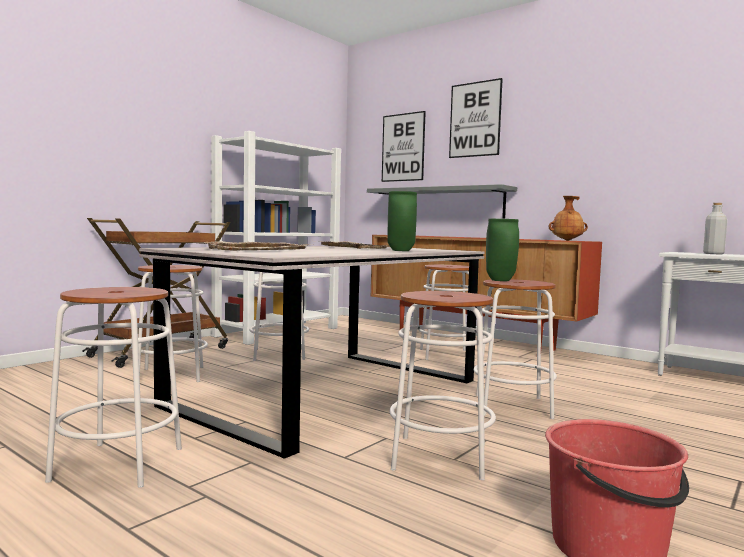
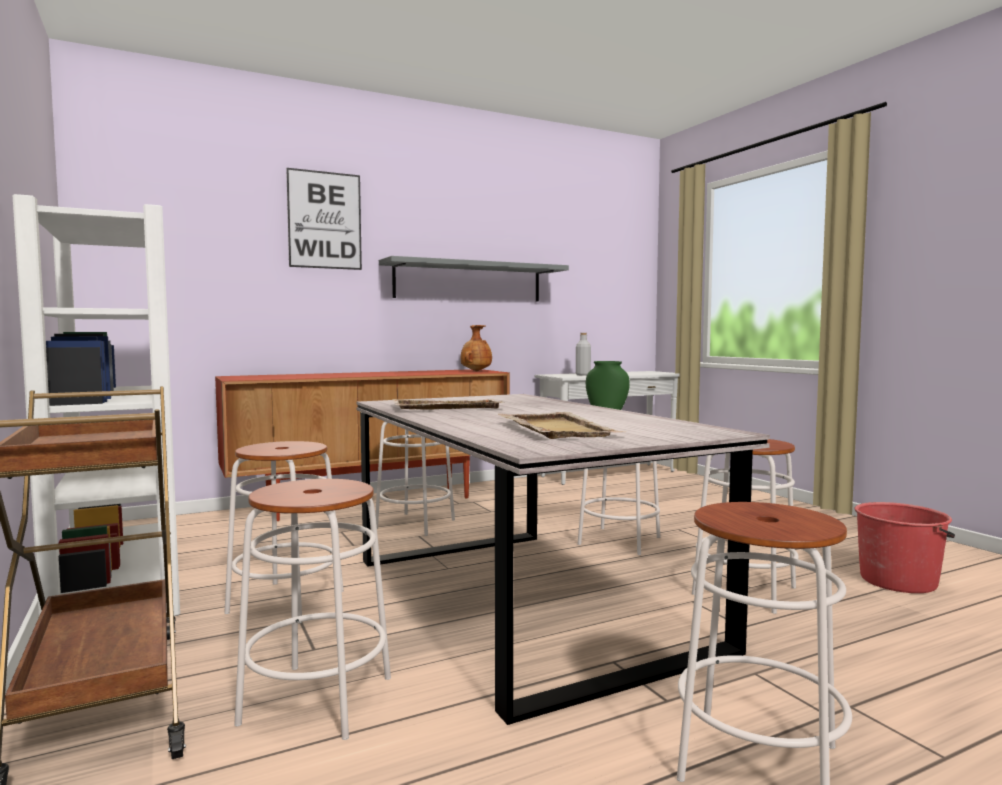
camera: 65 degrees left, 0 degrees up
grey shelf [367,184,517,218] -> grey shelf moved to [379,256,569,302]
picture [382,111,426,182] -> none
green vase [387,191,417,251] -> none

